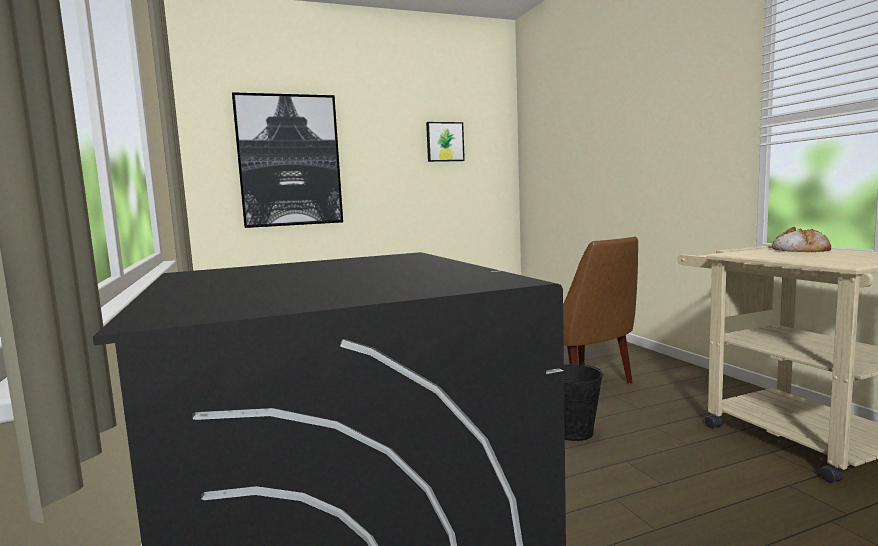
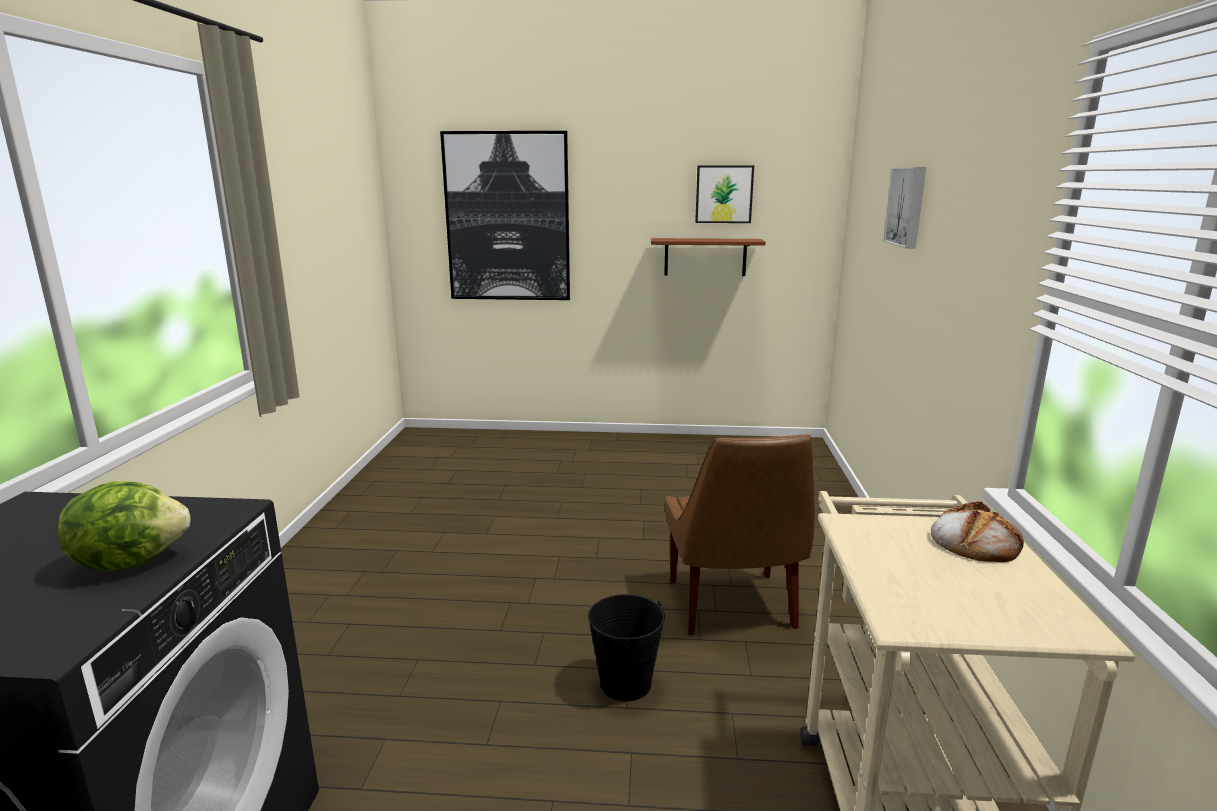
camera: 25 degrees right, 10 degrees up
none -> lettuce [58,481,191,572]
none -> brown shelf [651,238,766,276]
none -> picture [883,167,926,249]

